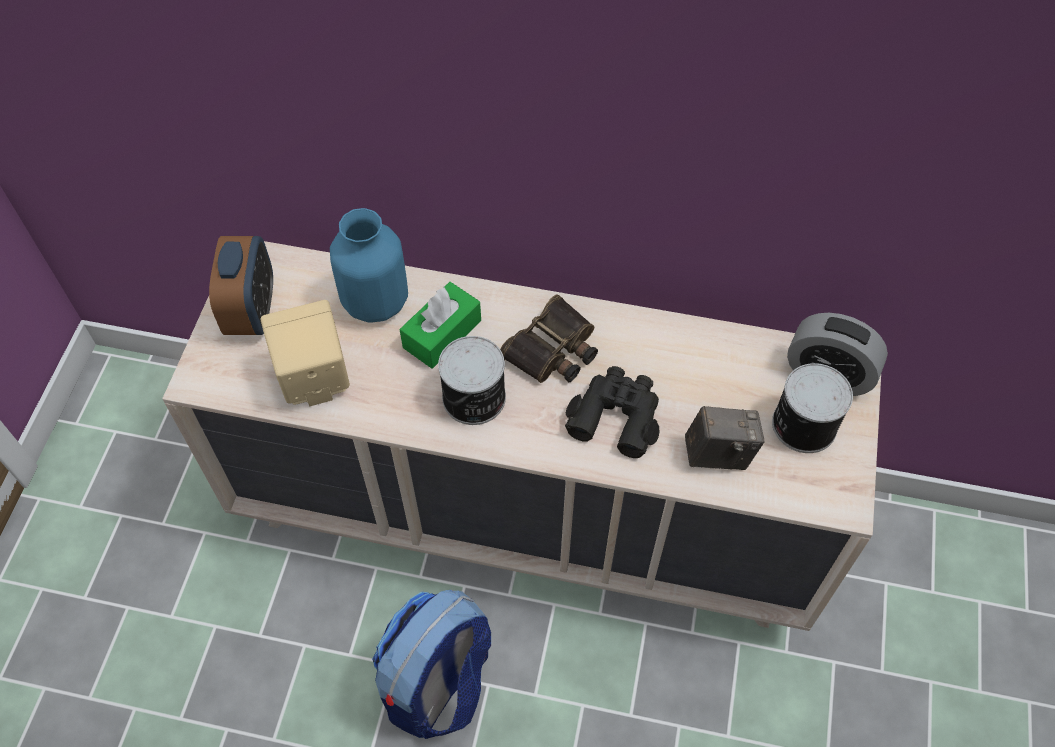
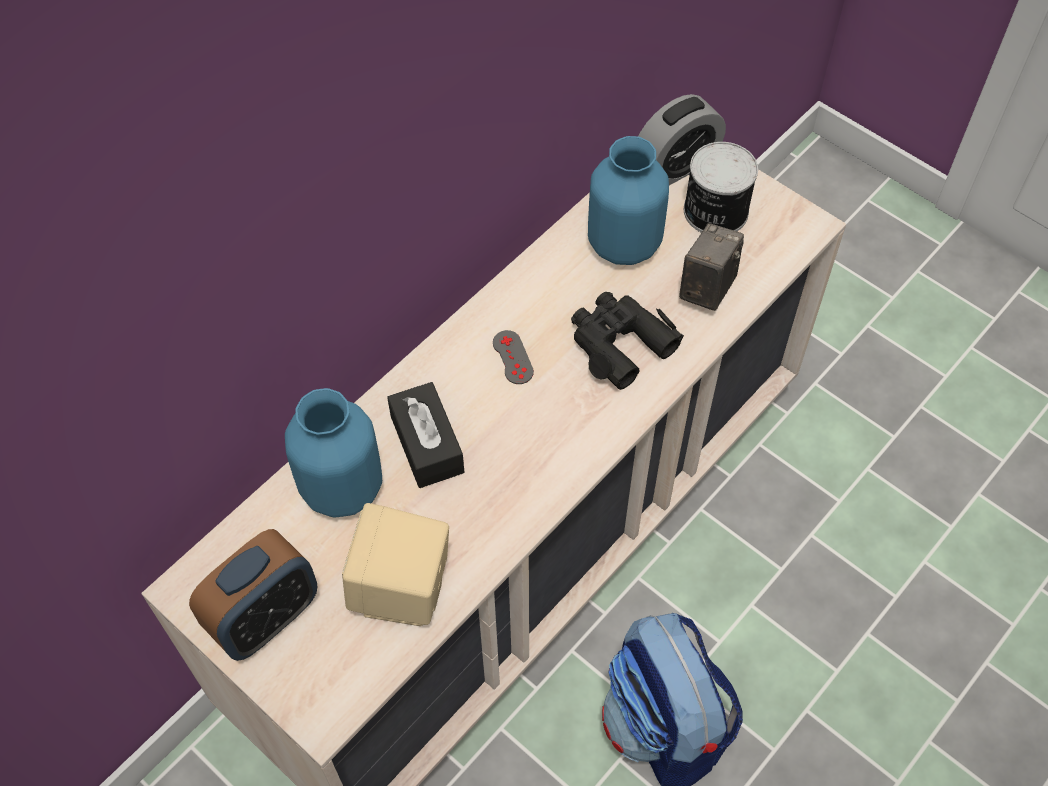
camera: 60 degrees left, 0 degrees up
alarm clock [209,236,273,335] -> alarm clock turned 105 degrees clockwise [189,529,318,661]
green tissue box [400,282,481,369] -> black tissue box [387,382,464,488]
can [438,336,506,425] -> none
binoculars [500,294,598,383] -> grey game controller [493,330,534,384]
none -> blue vase [588,136,669,265]

